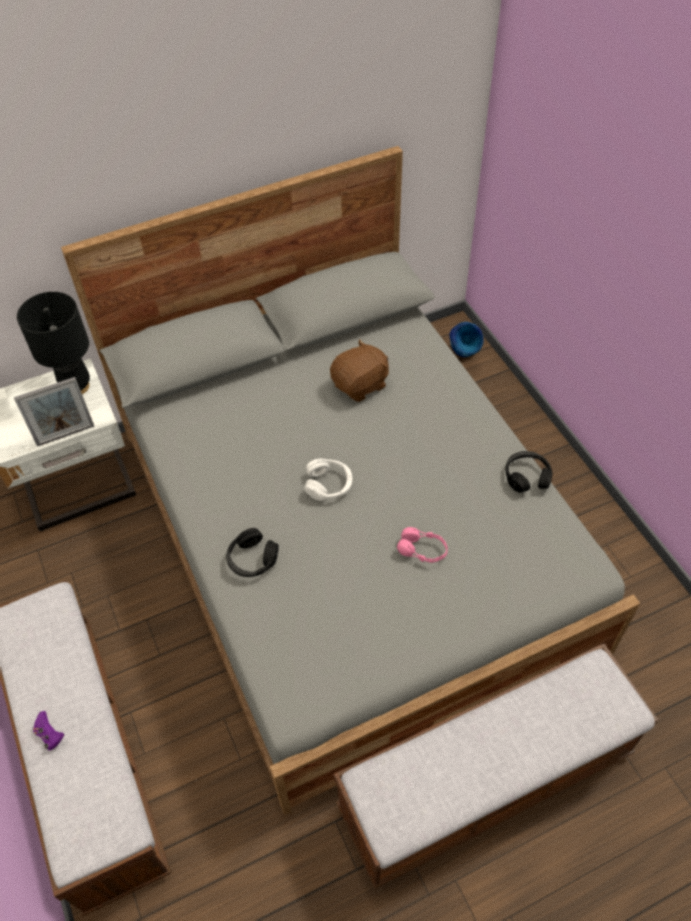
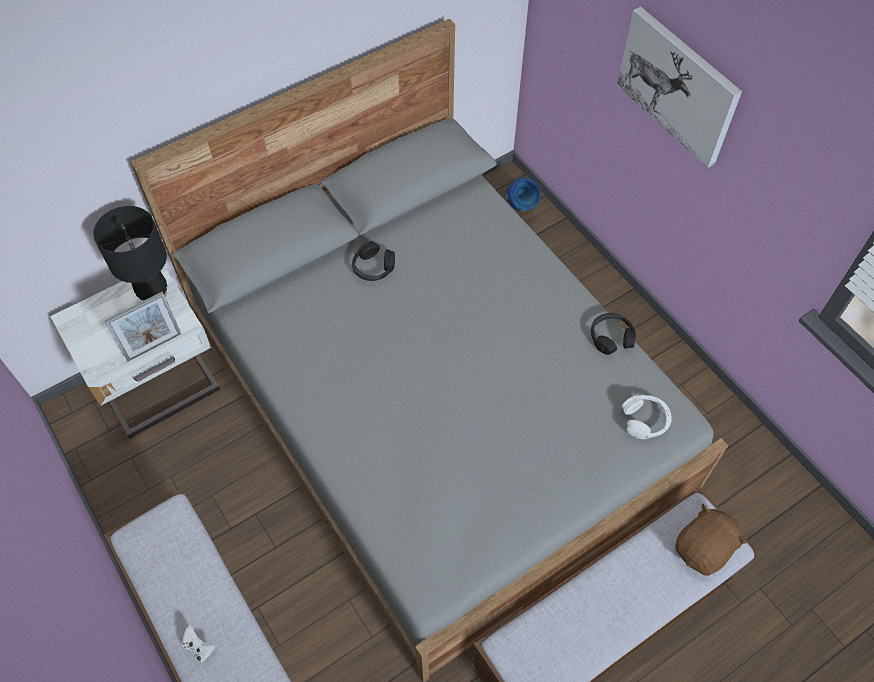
camera: 10 degrees left, 5 degrees up
purple game controller [33,711,64,750] -> white game controller [182,626,215,662]
black headphones [226,528,278,577] -> black headphones moved to [352,241,395,281]
white headphones [304,459,352,501] -> white headphones moved to [622,395,672,439]
brown plush toy [330,339,389,402] -> brown plush toy moved to [675,504,748,576]
pink headphones [397,527,448,563] -> none
none -> picture [617,7,742,168]

